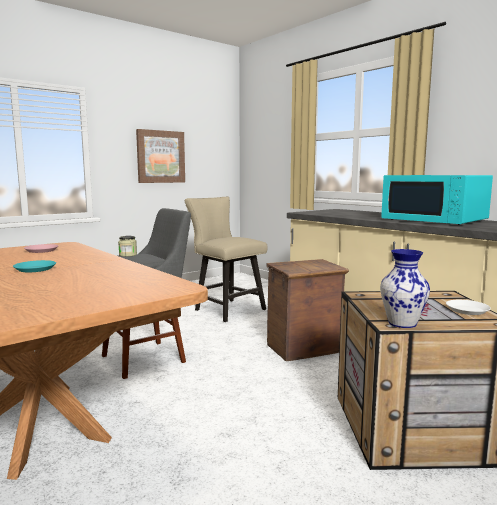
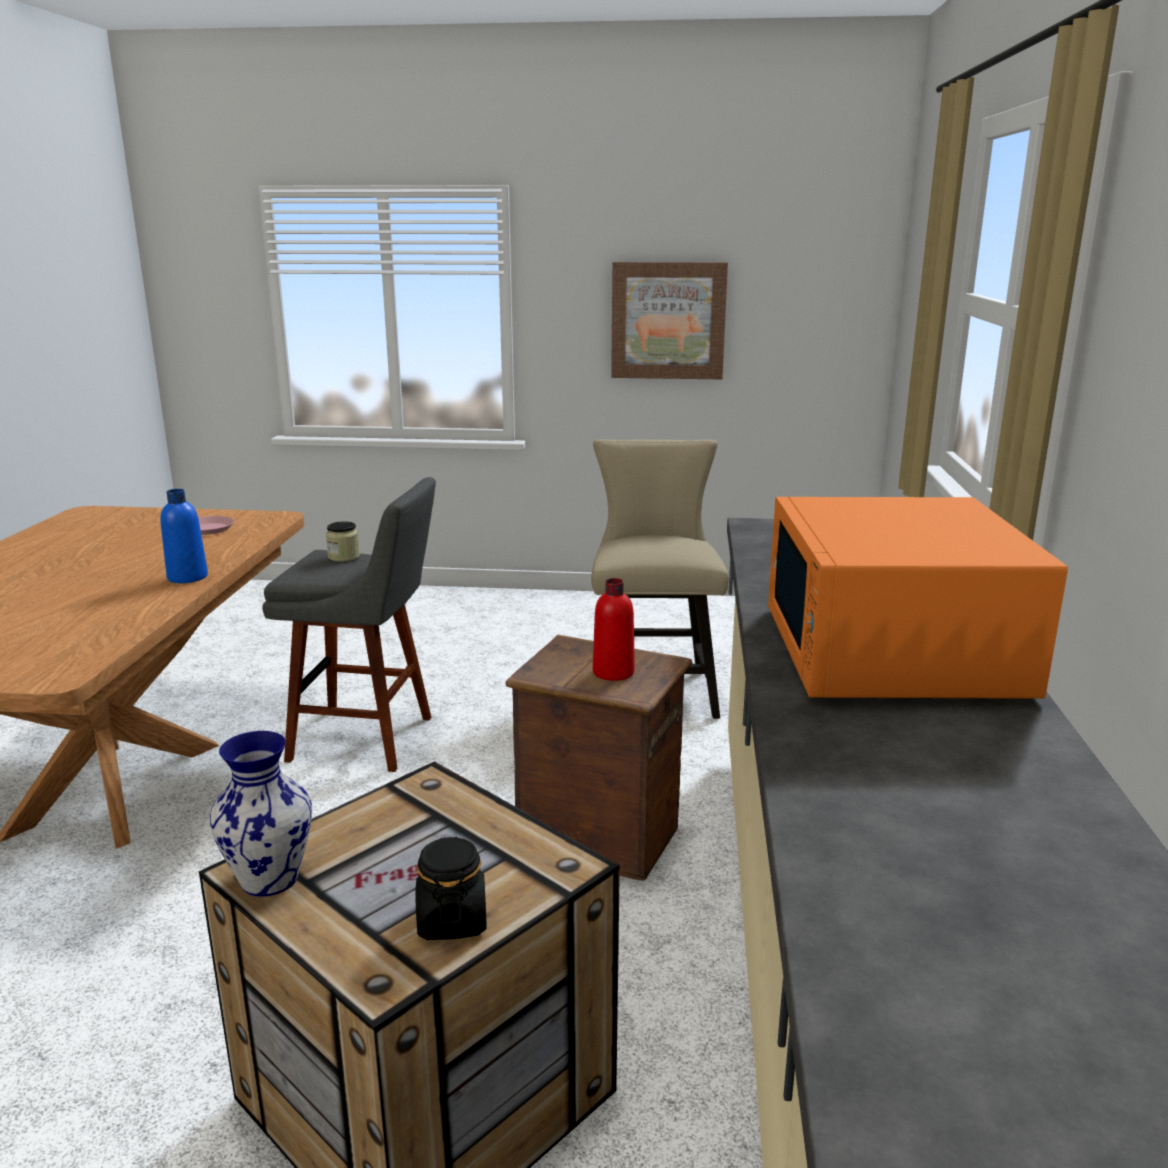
camera: 45 degrees right, 10 degrees up
turquoise plate [13,260,56,272] -> none
turquoise microwave [381,175,493,225] -> orange microwave [768,497,1068,699]
white plate [446,300,491,315] -> black jar [416,837,487,940]
none -> blue bottle [160,489,208,583]
none -> red bottle [593,578,635,681]

